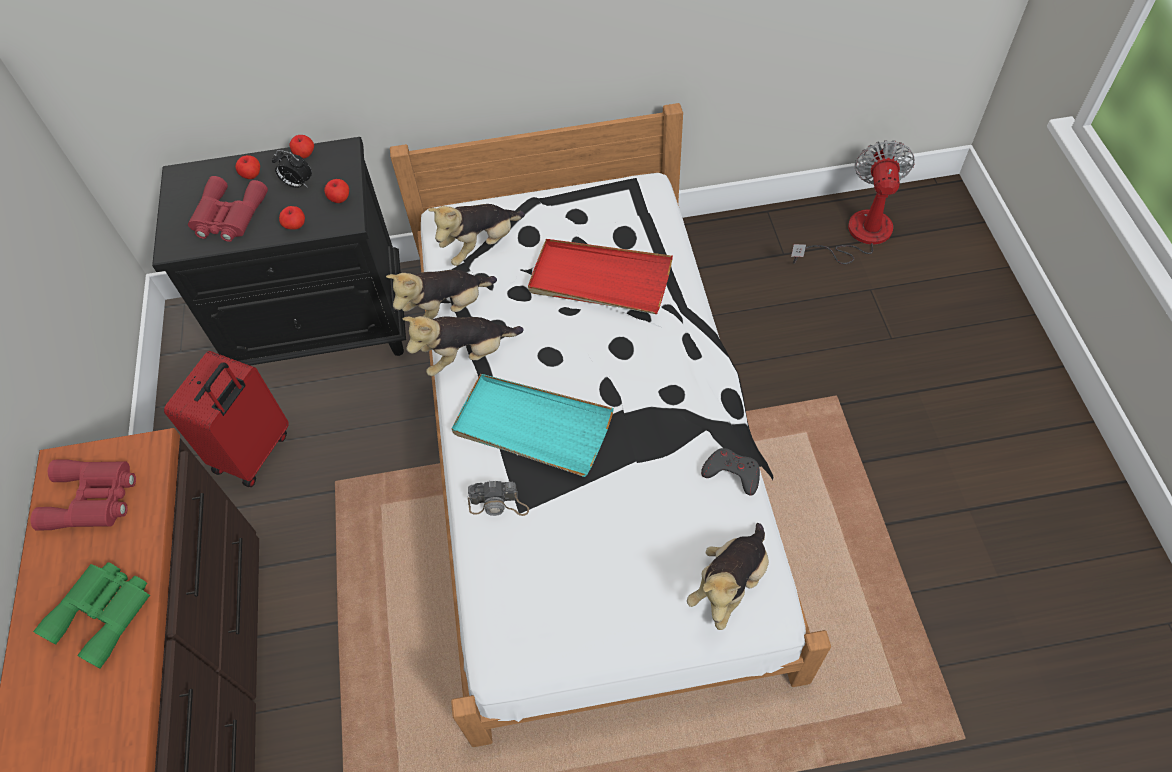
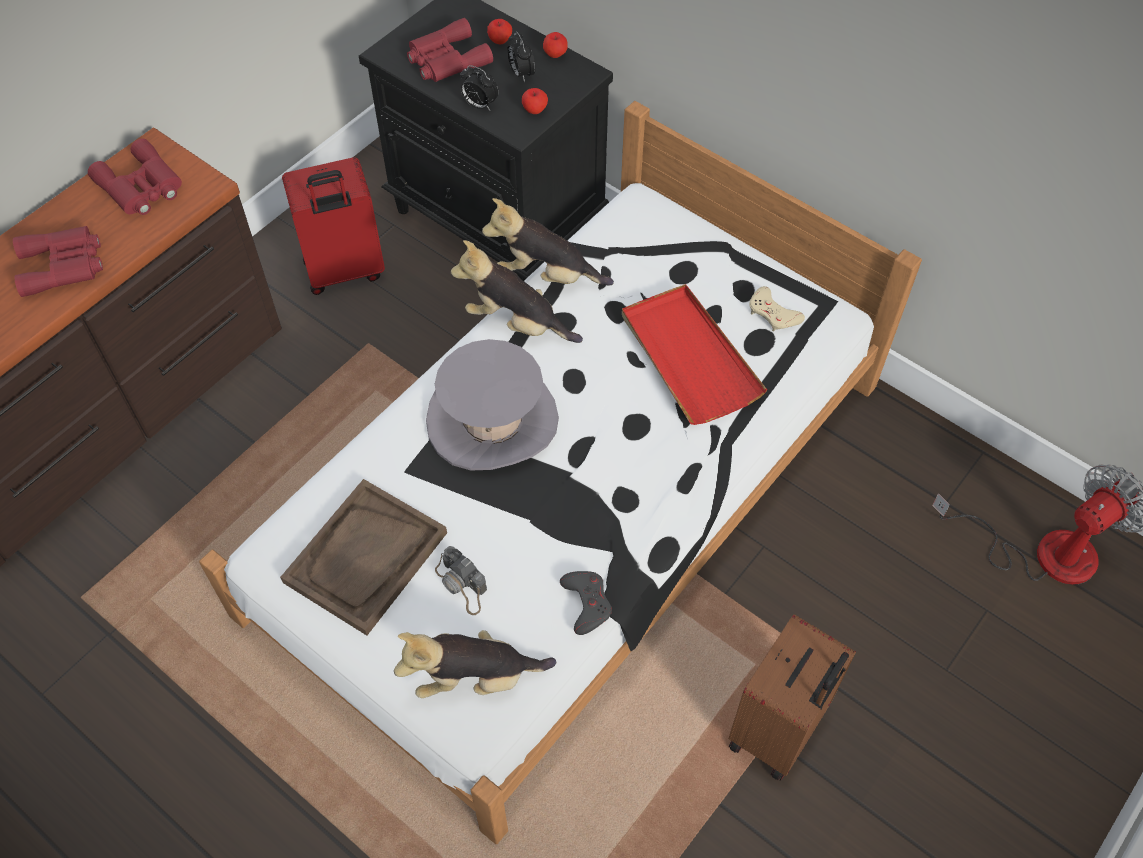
camera: 45 degrees right, 0 degrees up
green binoculars [33,562,150,668] -> red binoculars [13,226,103,297]
apple [279,206,305,230] -> alarm clock [460,65,499,110]
plush toy [428,204,525,266] -> none
turquoise tray [451,374,614,477] -> grey hat [426,339,559,470]
camera [467,481,529,516] -> camera moved to [435,546,487,615]
none -> brown tray [280,479,447,635]
none -> brown suitcase [728,614,856,781]
none -> beige game controller [749,286,805,331]

